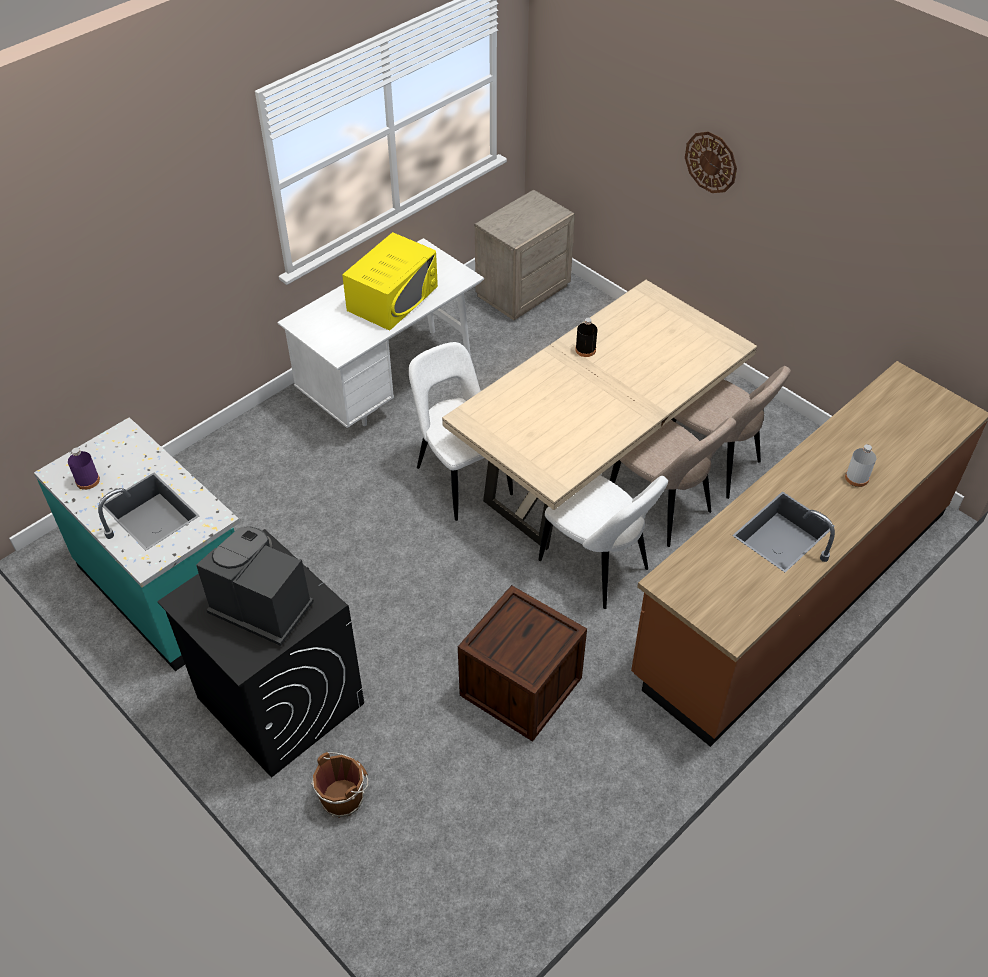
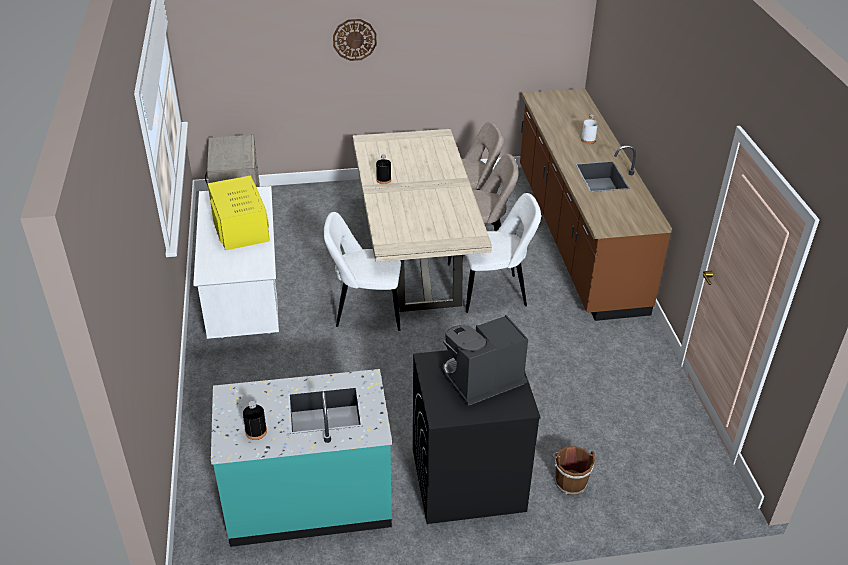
camera: 55 degrees left, 10 degrees down
purple bottle [68,448,100,490] -> black bottle [243,401,267,440]
crate [458,585,587,742] -> none

